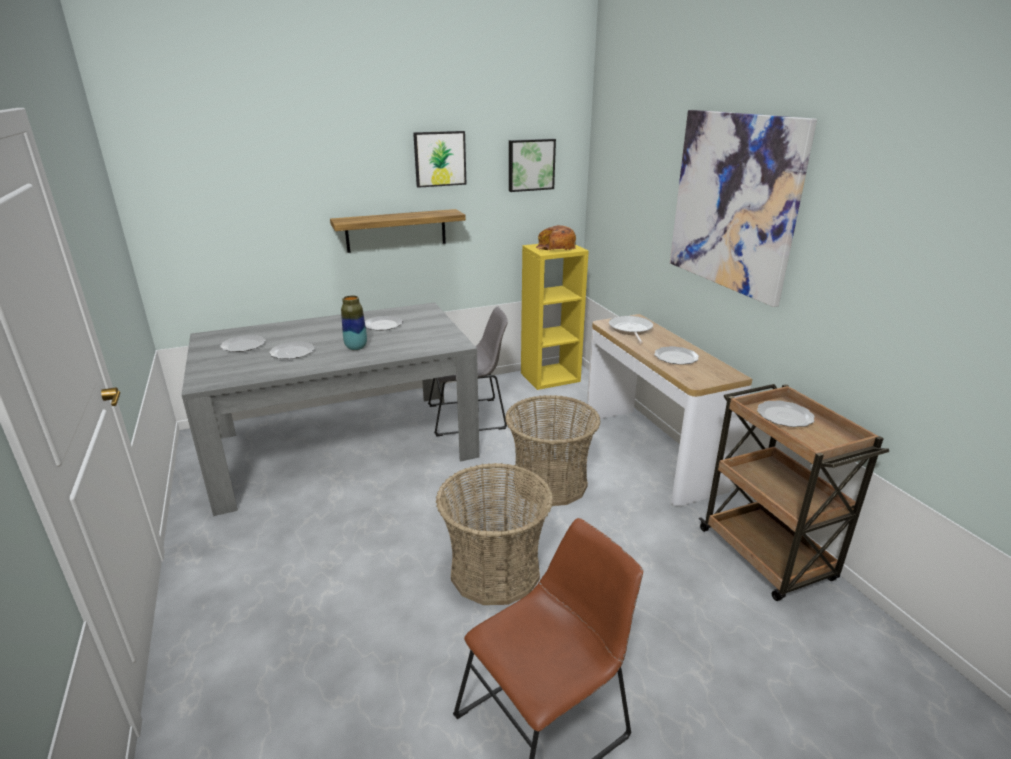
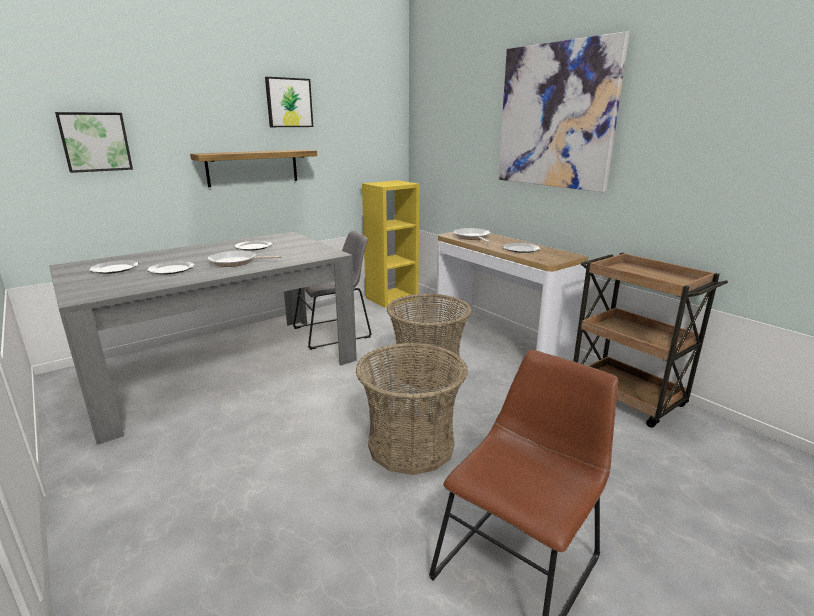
camera: 15 degrees left, 5 degrees down
vase [341,295,367,350] -> frying pan [208,250,282,267]
picture [509,139,556,192] -> picture moved to [55,112,133,173]
bread [536,225,576,250] -> none
plate [757,400,815,427] -> none

